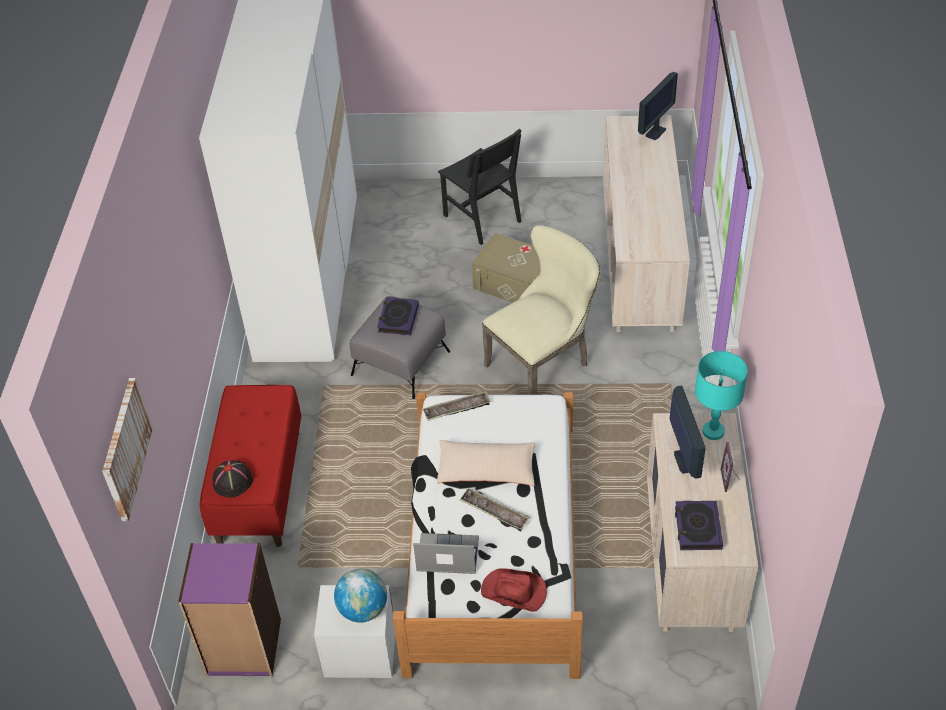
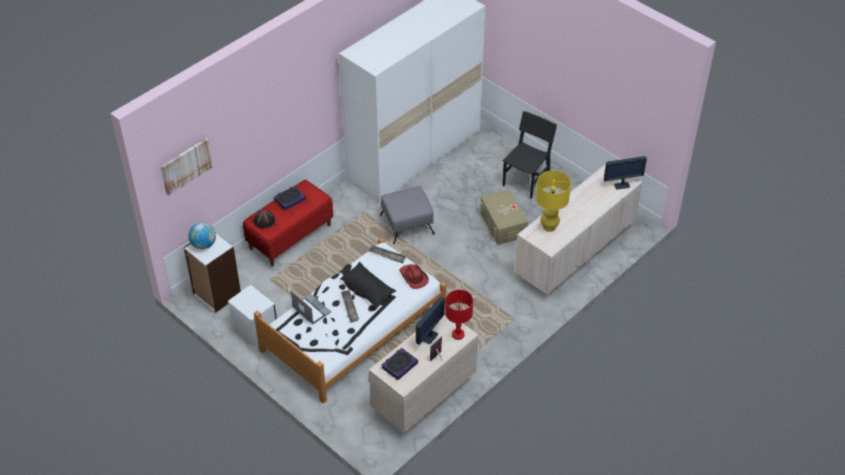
camera: 40 degrees right, 0 degrees up
purple bookcase [178,543,281,676] -> white bookcase [184,234,241,313]
globe [334,569,387,623] -> globe moved to [189,222,216,249]
book [377,297,419,335] -> book moved to [274,186,306,210]
beige pillow [437,440,536,486] -> black pillow [340,262,396,308]
black chair [438,129,521,245] -> black chair turned 150 degrees counterclockwise [502,111,557,199]
red hat [481,568,547,612] -> red hat moved to [399,264,429,289]
beige chair [482,225,601,395] -> none
turquoise table lamp [695,351,748,440] -> red table lamp [445,290,473,340]
none -> yellow table lamp [536,170,571,232]

